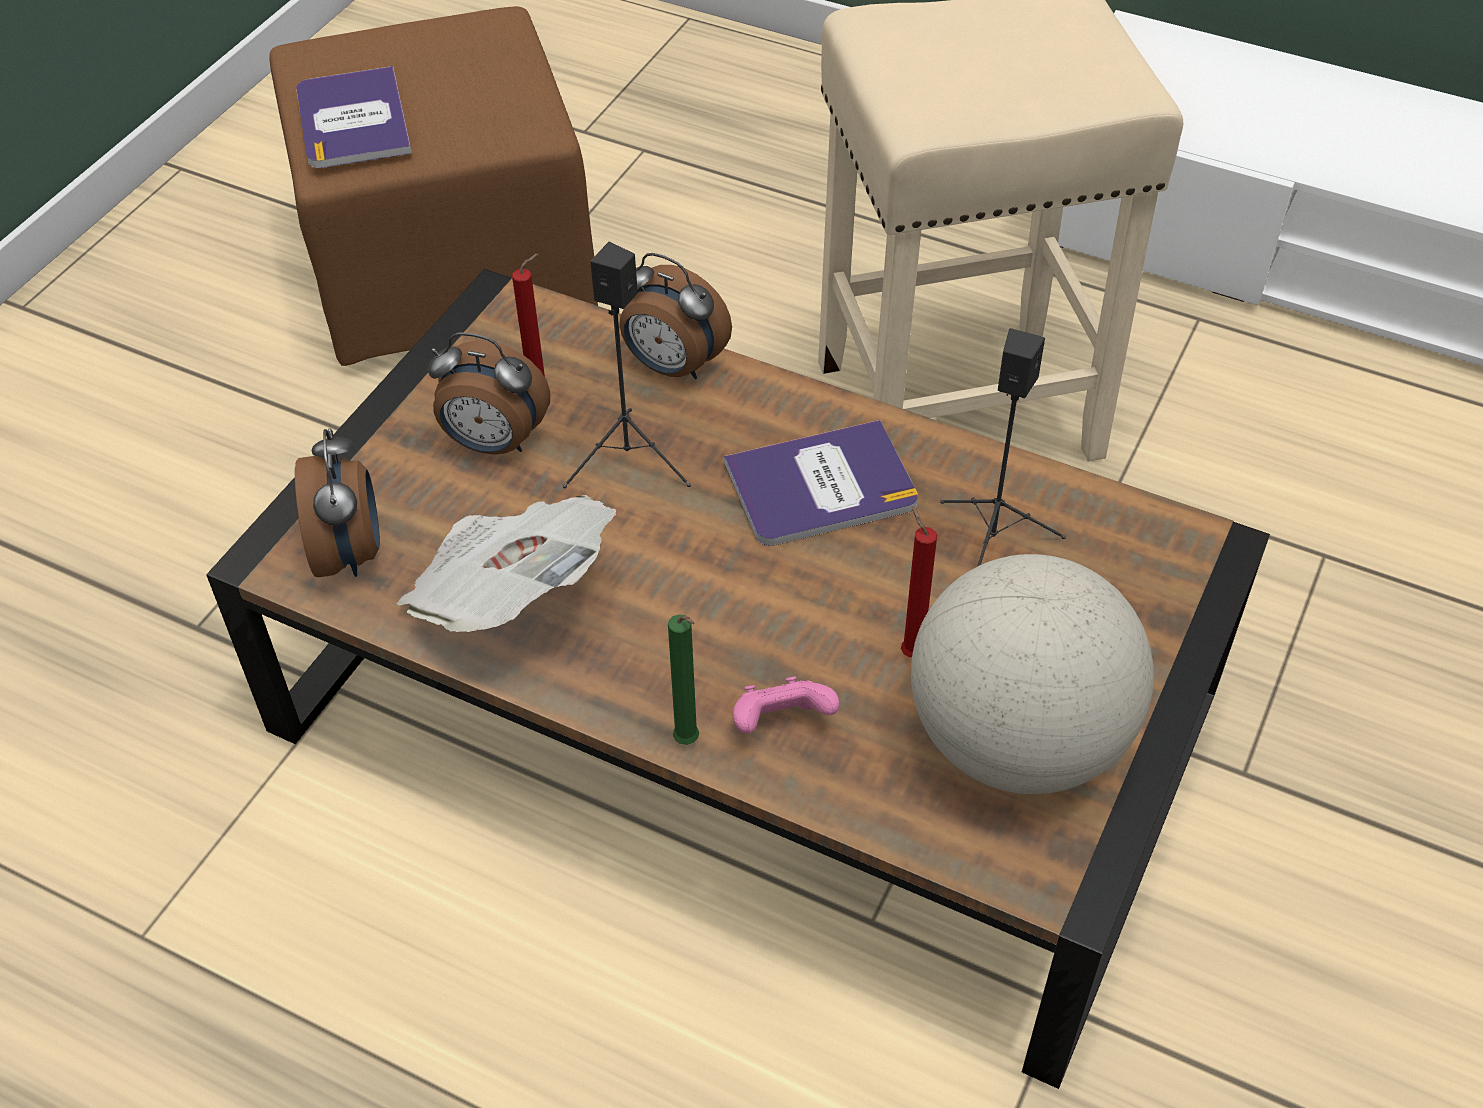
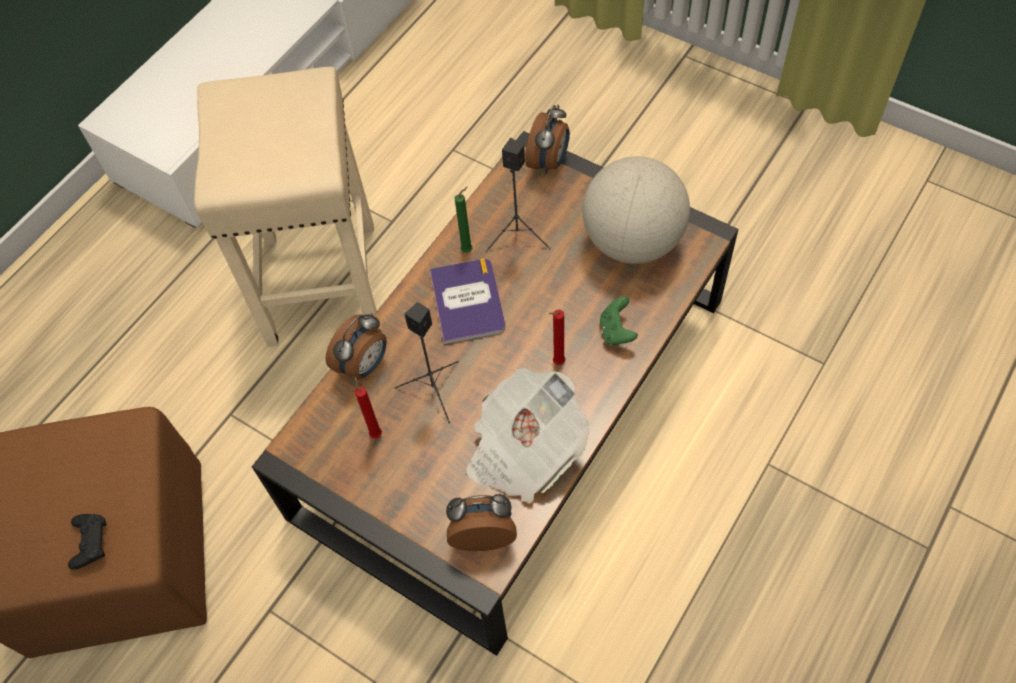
camera: 80 degrees left, 10 degrees up
book [296,66,412,168] -> black game controller [68,514,106,570]
alarm clock [428,332,551,455] -> alarm clock moved to [525,105,570,174]
green candle [668,614,699,745] -> green candle moved to [455,186,472,253]
pink game controller [733,677,840,733] -> green game controller [600,296,638,345]
red candle [901,506,937,658] -> red candle moved to [549,310,566,365]

